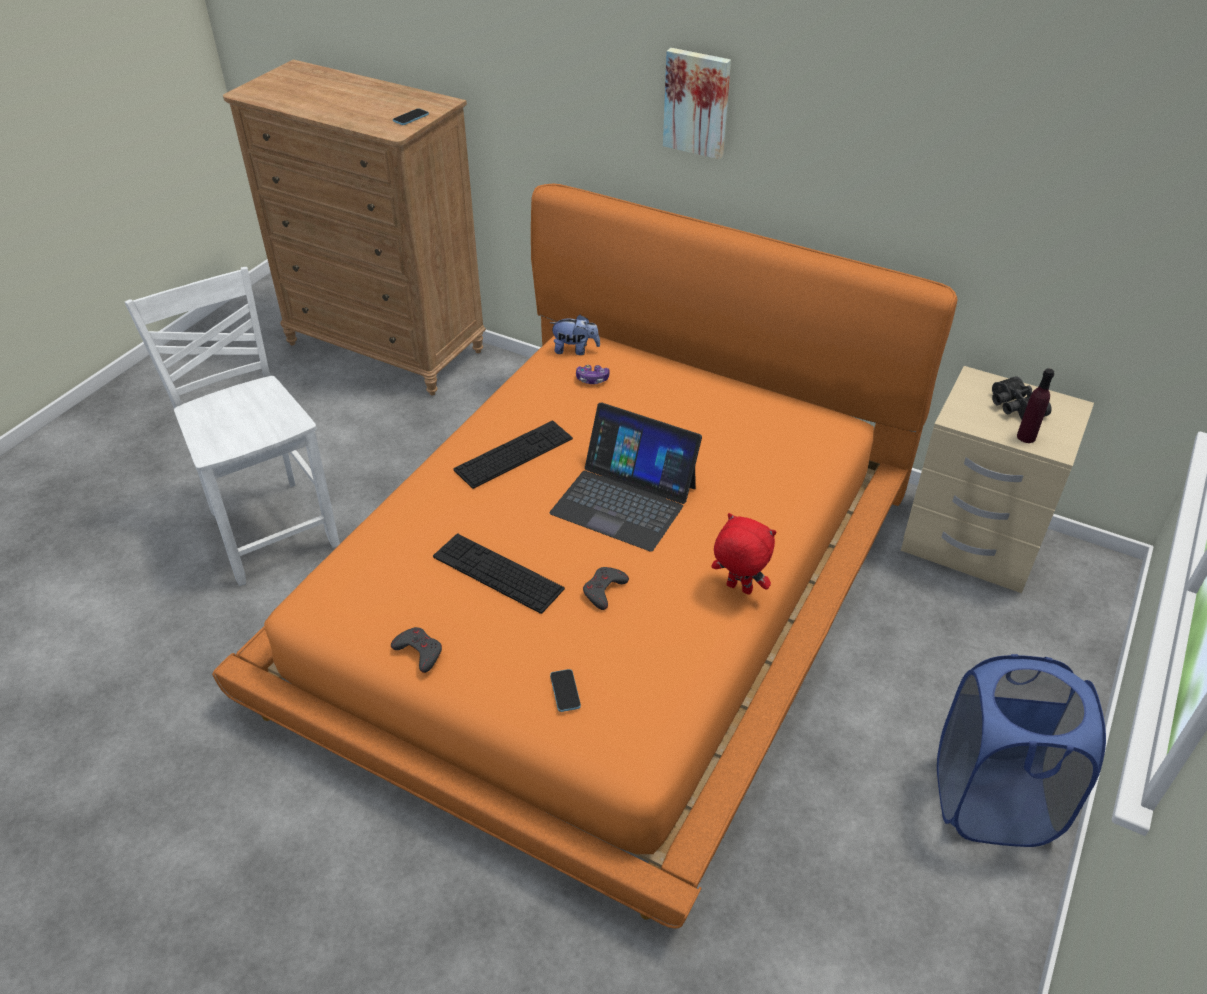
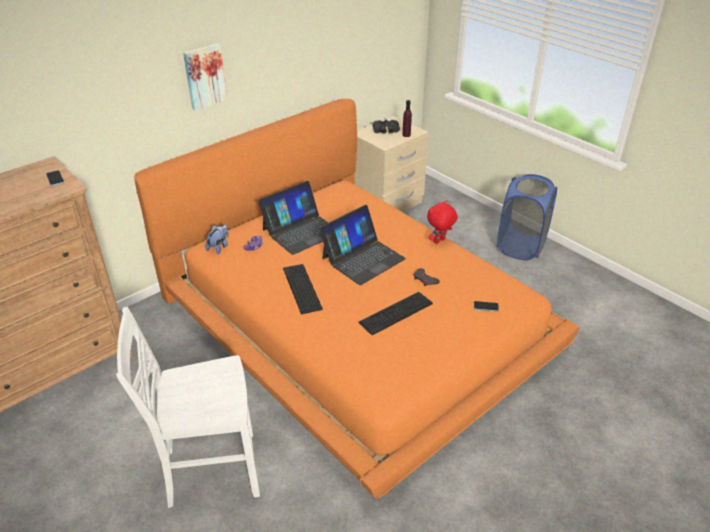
camera: 70 degrees left, 5 degrees down
grey game controller [391,627,442,673] -> none
none -> laptop [258,181,328,255]

